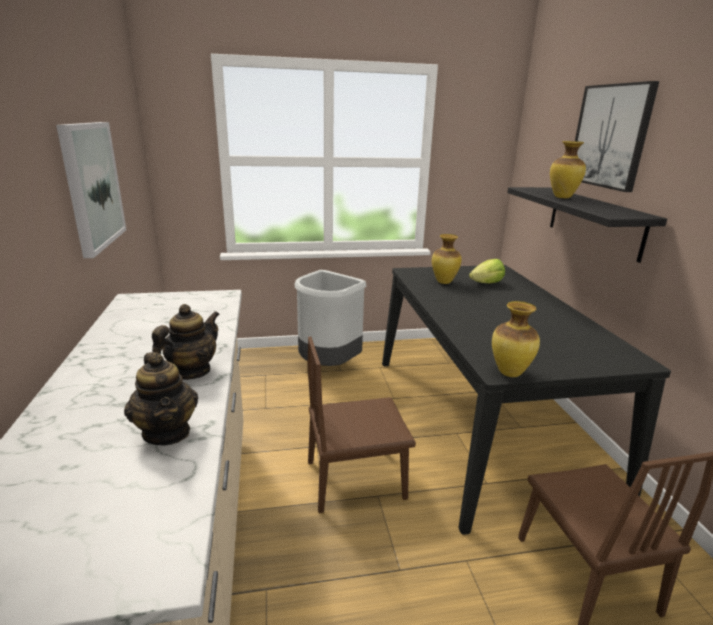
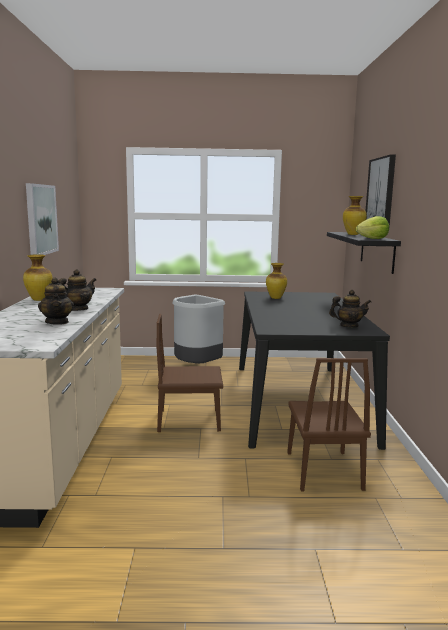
camera: 10 degrees right, 10 degrees down
lettuce [469,259,505,283] -> lettuce moved to [356,216,389,239]
vase [492,301,540,377] -> vase moved to [23,254,53,301]
none -> teapot [329,290,371,328]

